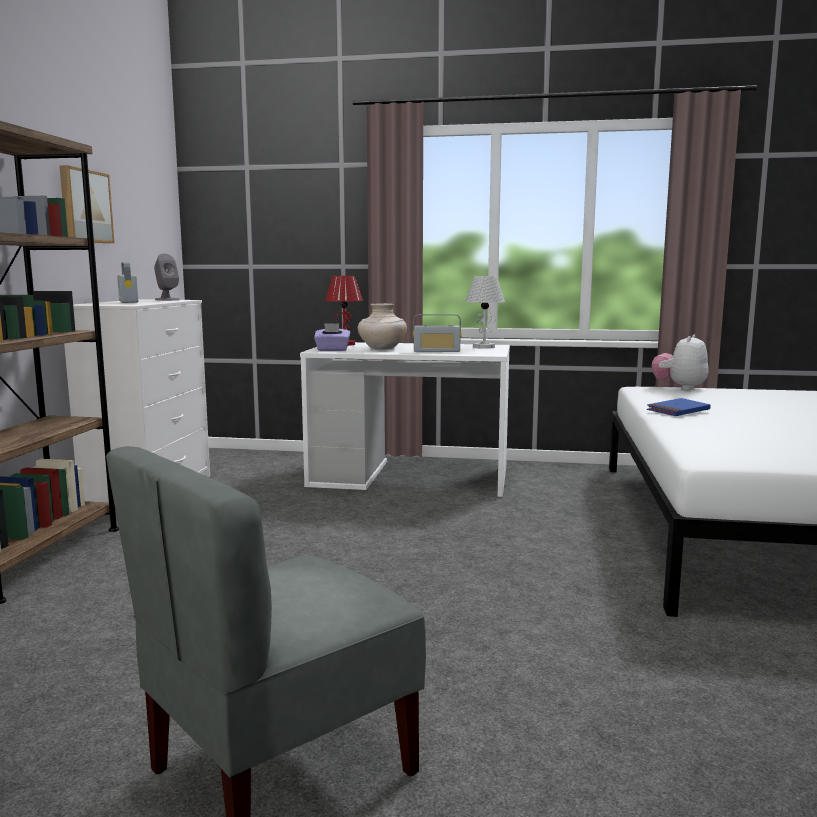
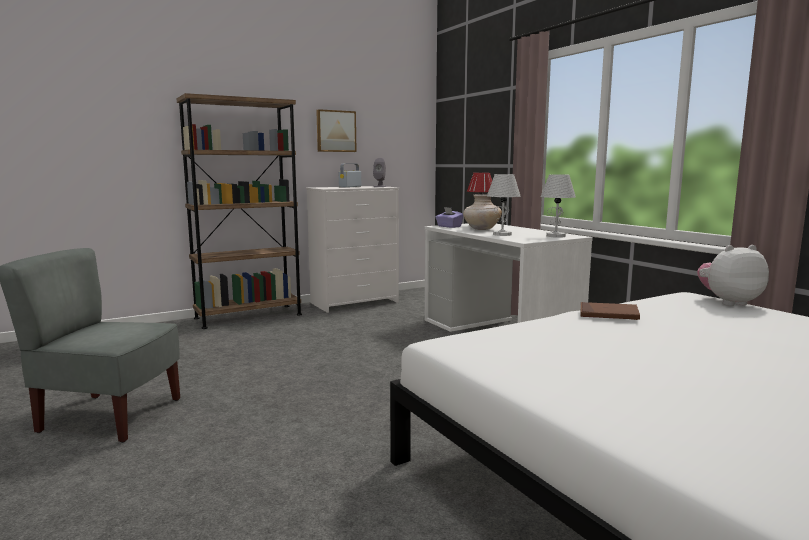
camera: 50 degrees right, 0 degrees up
radio [413,314,462,352] -> white table lamp [487,174,521,236]
blue book [647,398,711,416] -> brown book [581,302,640,320]

